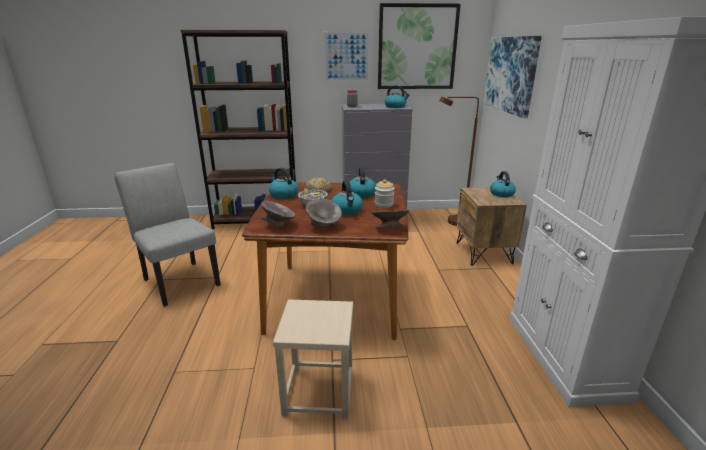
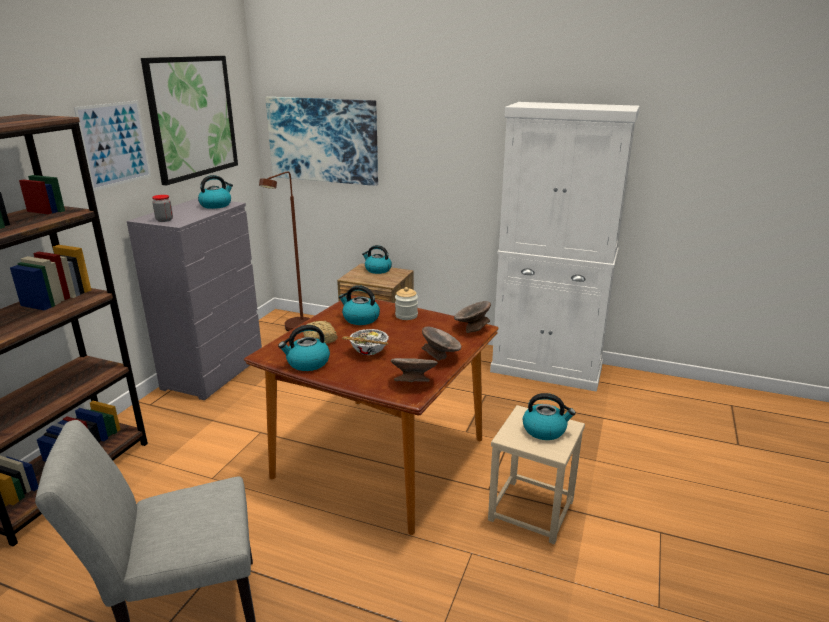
camera: 65 degrees left, 0 degrees up
kettle [331,180,363,215] -> kettle moved to [523,393,576,440]

